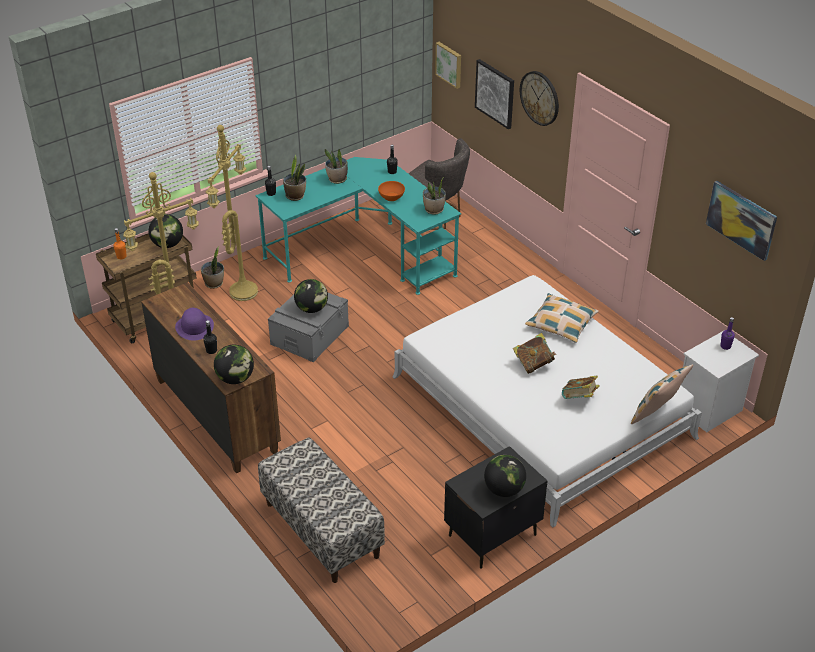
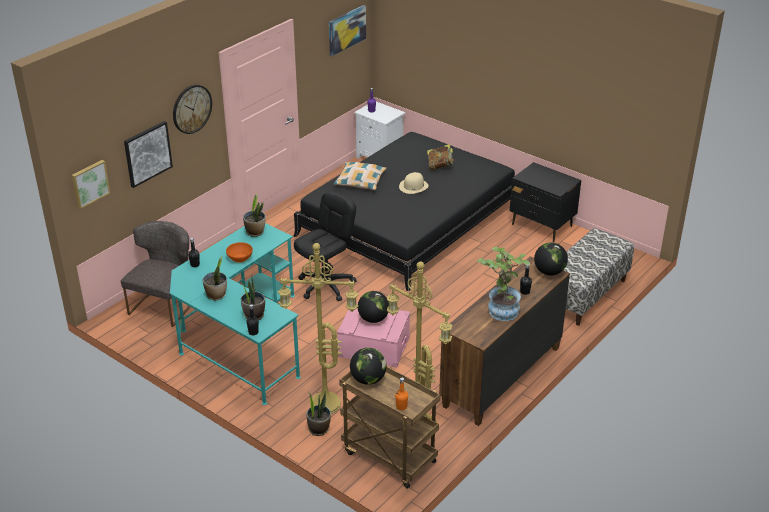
camera: 105 degrees left, 5 degrees down
purple hat [175,308,214,341] -> potted plant [477,247,530,321]
grey storage box [268,293,349,362] -> pink storage box [337,302,410,368]
white bed [392,275,702,527] -> black bed [294,132,515,292]
globe [484,455,526,497] -> none
book [513,333,557,374] -> beige hat [399,172,428,194]
pillow [631,364,693,424] -> none
none -> black office chair [294,191,356,301]

